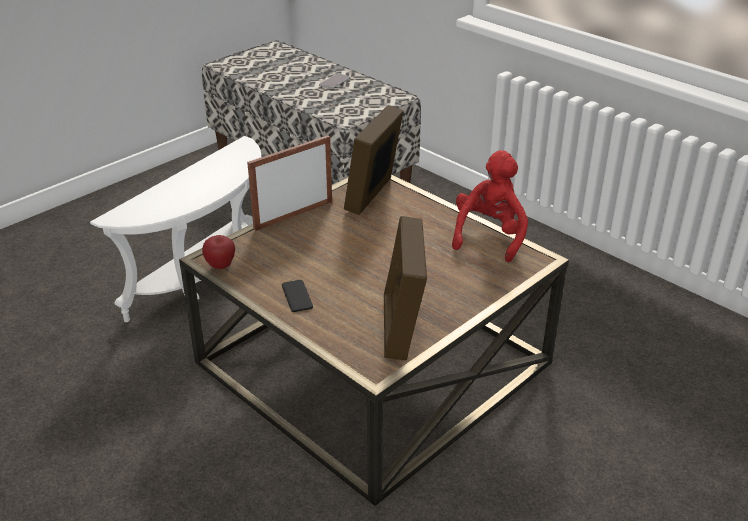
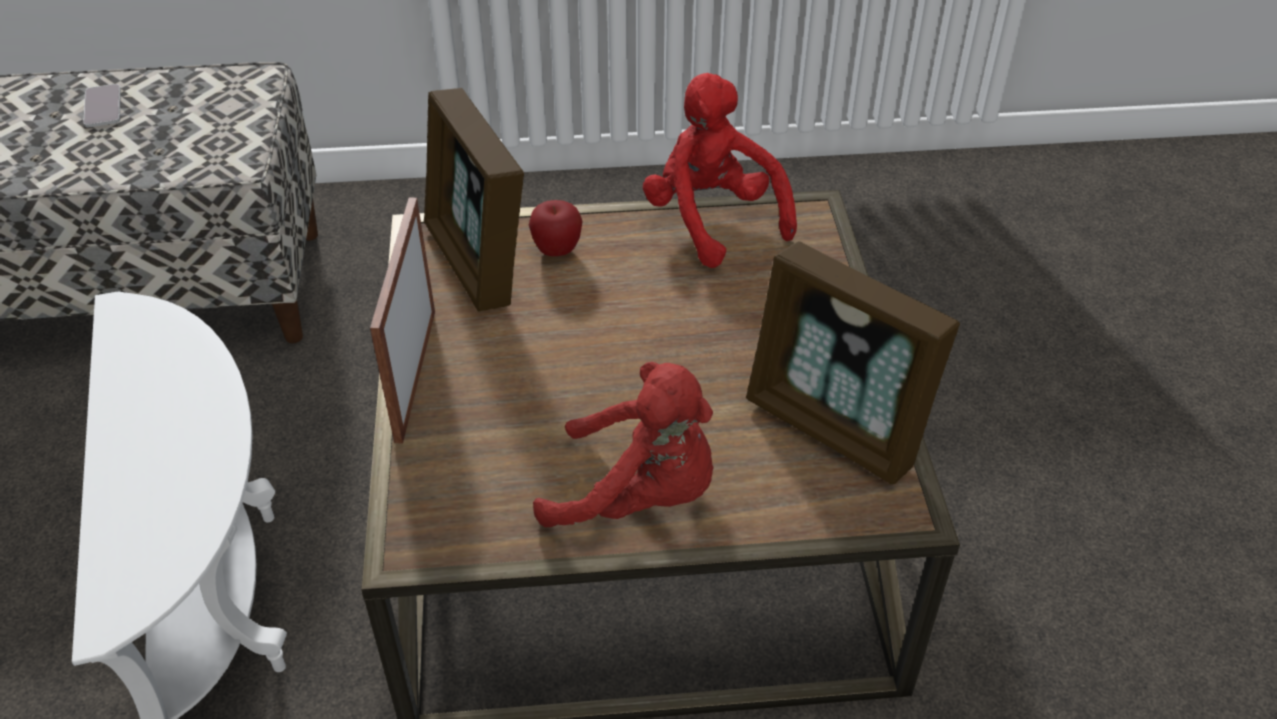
camera: 50 degrees left, 10 degrees up
apple [202,235,235,269] -> apple moved to [529,200,583,256]
phone [282,280,313,312] -> red plush toy [533,362,714,527]

